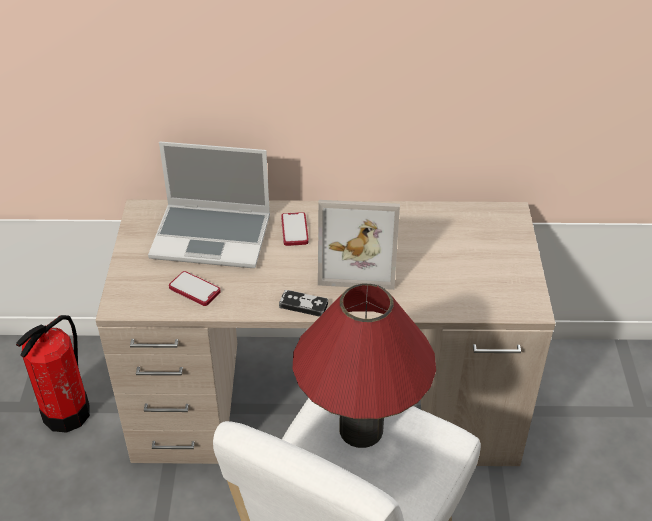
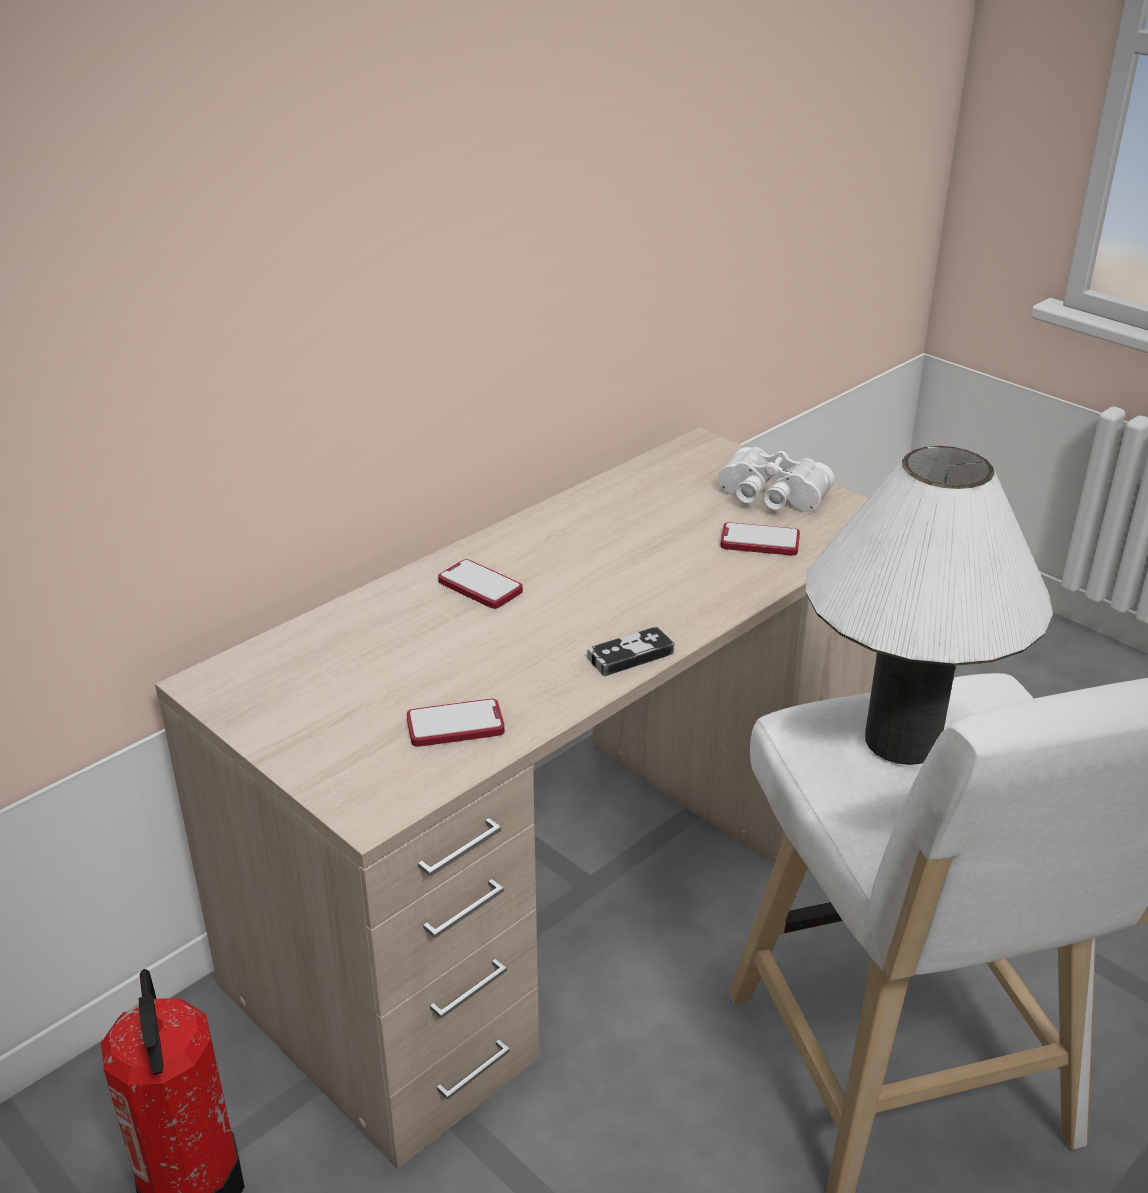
camera: 45 degrees left, 10 degrees down
laptop [148,142,270,268] -> none
red table lamp [293,284,436,448] -> white table lamp [806,446,1053,765]
picture frame [318,200,400,290] -> none
none -> white binoculars [718,447,834,512]
none -> phone [720,522,800,555]

